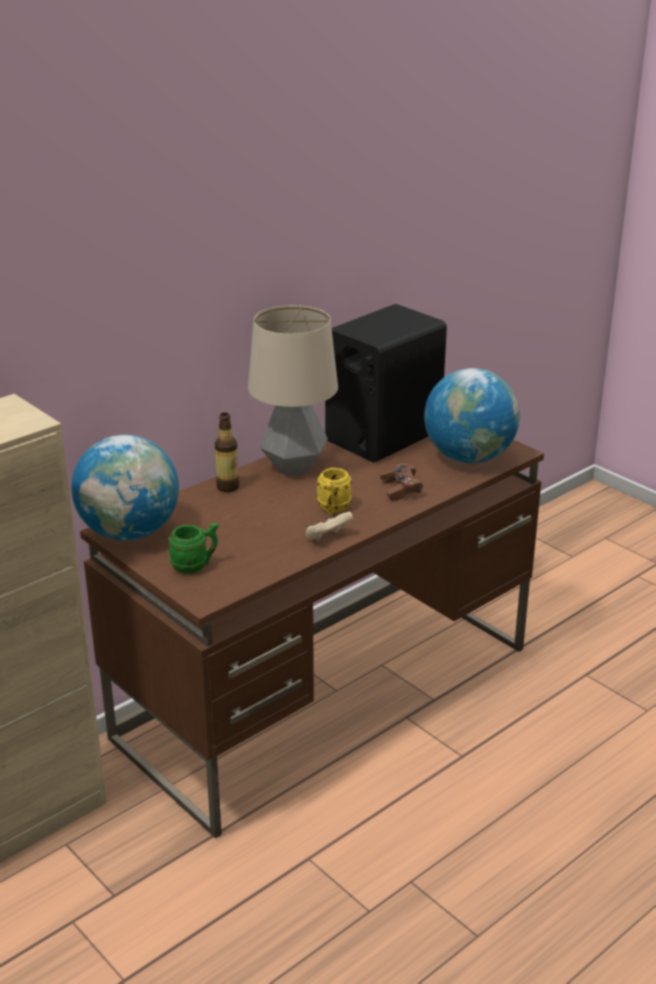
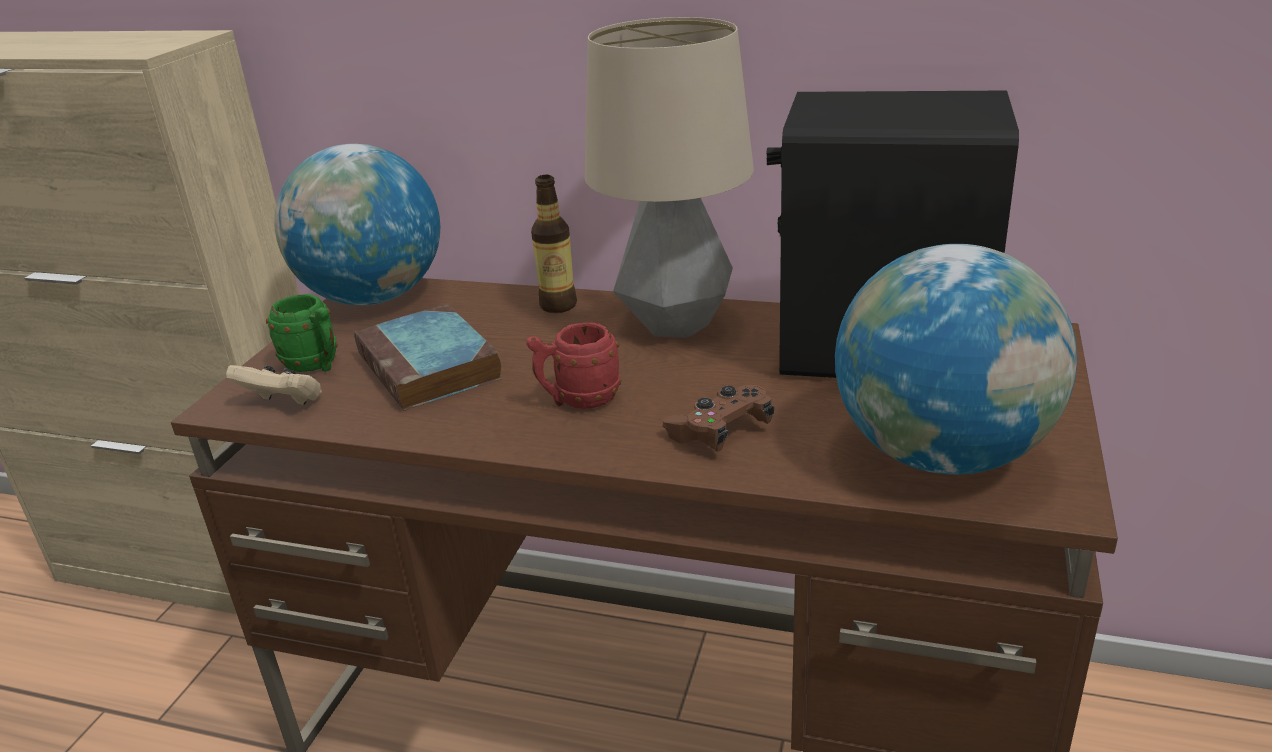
camera: 60 degrees right, 0 degrees up
beige game controller [306,511,353,541] -> beige game controller moved to [226,365,322,405]
yellow mug [317,468,352,516] -> red mug [526,322,621,409]
none -> book [354,304,503,411]

